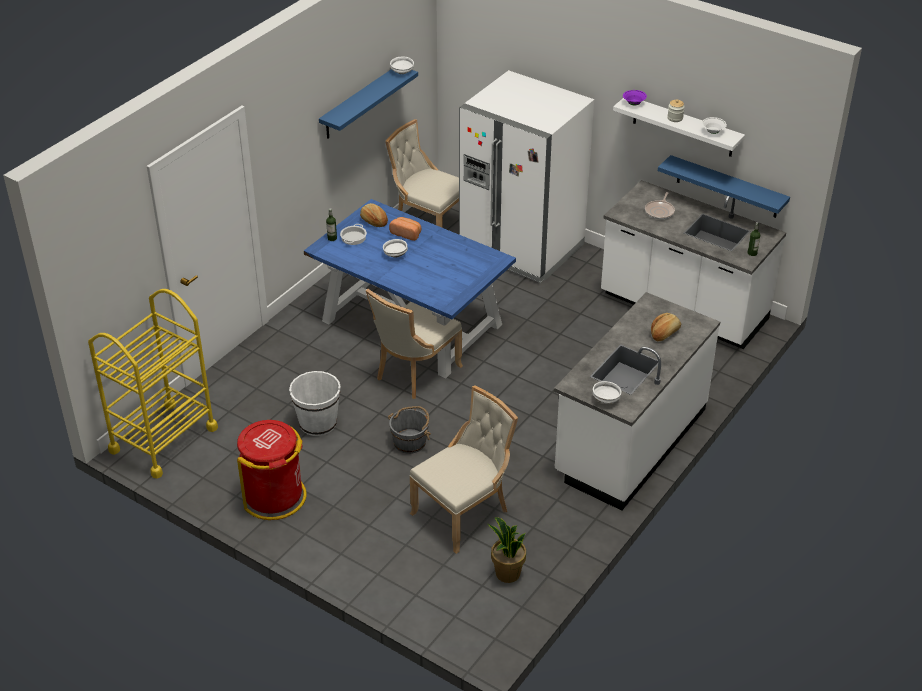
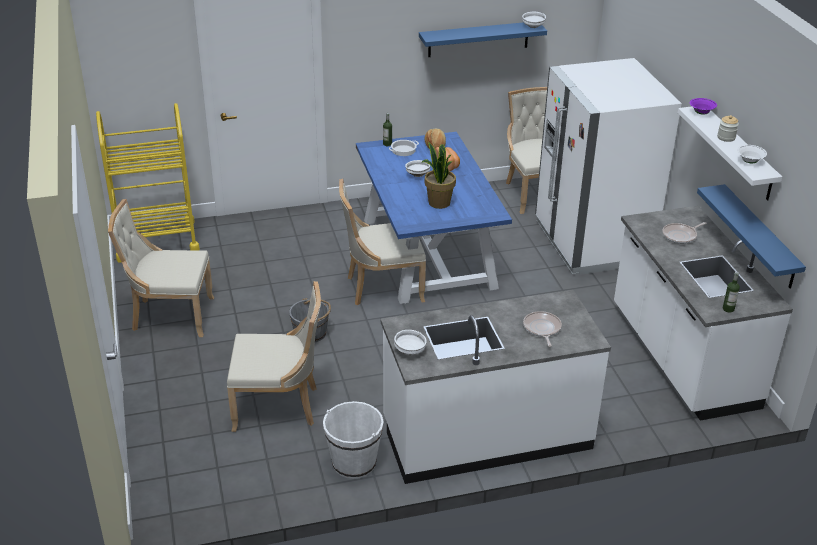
camera: 40 degrees right, 5 degrees down
red trash can [237,420,307,520] -> beige chair [108,199,214,337]
white bucket [289,371,341,436] -> white bucket moved to [323,401,384,479]
potted plant [488,518,526,583] -> potted plant moved to [421,142,456,209]
bread [651,313,681,341] -> frying pan [523,311,562,347]

